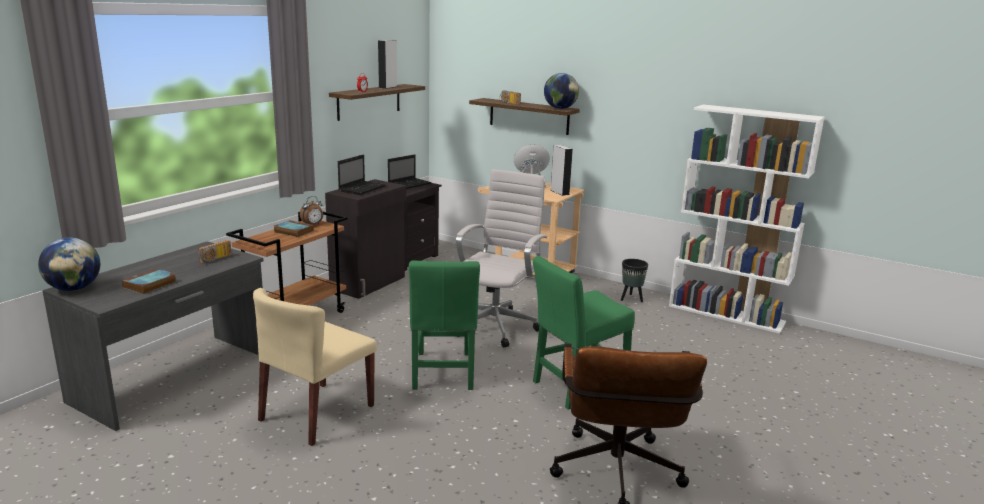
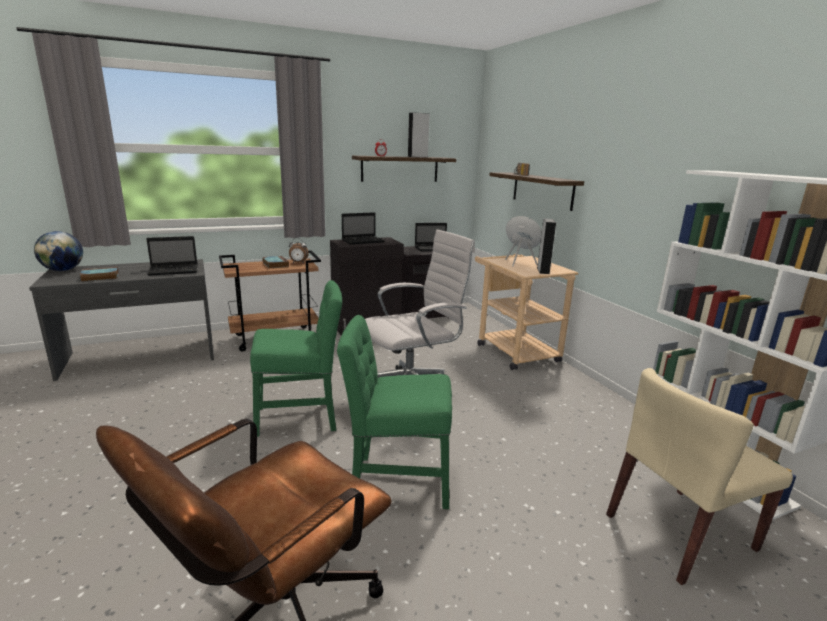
camera: 35 degrees right, 0 degrees up
radio [198,240,232,264] -> laptop [146,236,198,276]
beige chair [253,288,377,446] -> beige chair moved to [606,368,793,585]
green chair [409,260,480,390] -> green chair turned 135 degrees counterclockwise [250,280,342,437]
globe [544,73,579,109] -> none
black planter [621,259,648,302] -> none

